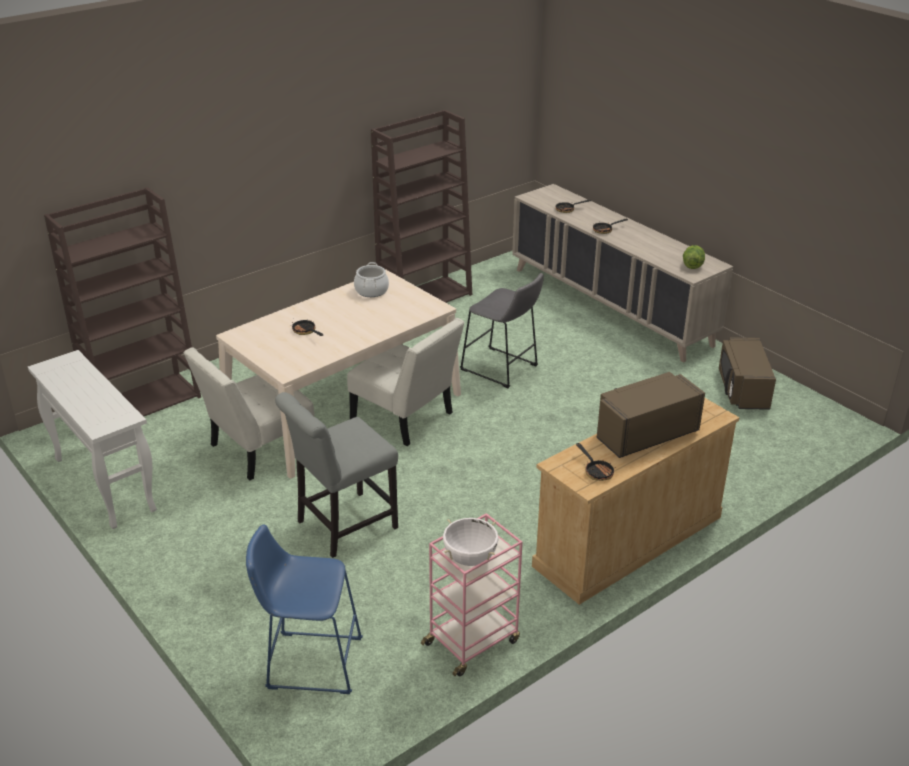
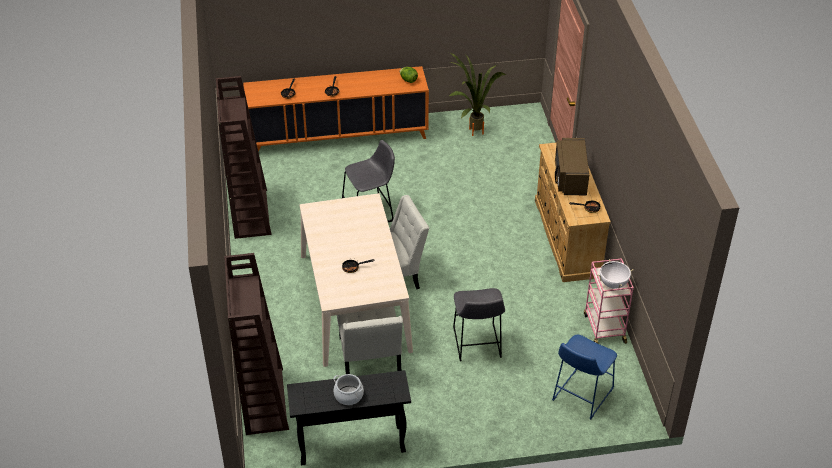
camera: 60 degrees left, 10 degrees up
white console table [28,350,157,529] -> black console table [287,370,411,465]
grey chair [275,392,398,558] -> grey stool [453,288,505,361]
cooking pot [354,262,389,297] -> cooking pot moved to [333,374,364,405]
beige cabinet [512,184,733,363] -> orange cabinet [243,66,429,152]
brown microwave [719,337,776,410] -> potted plant [448,52,506,136]

